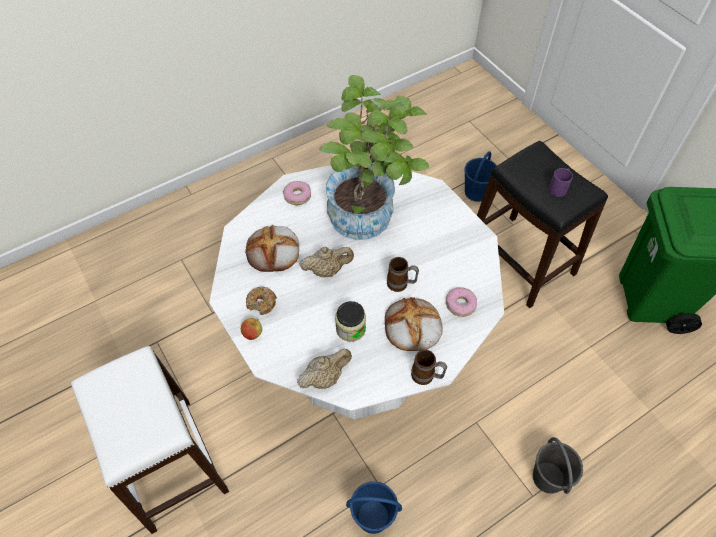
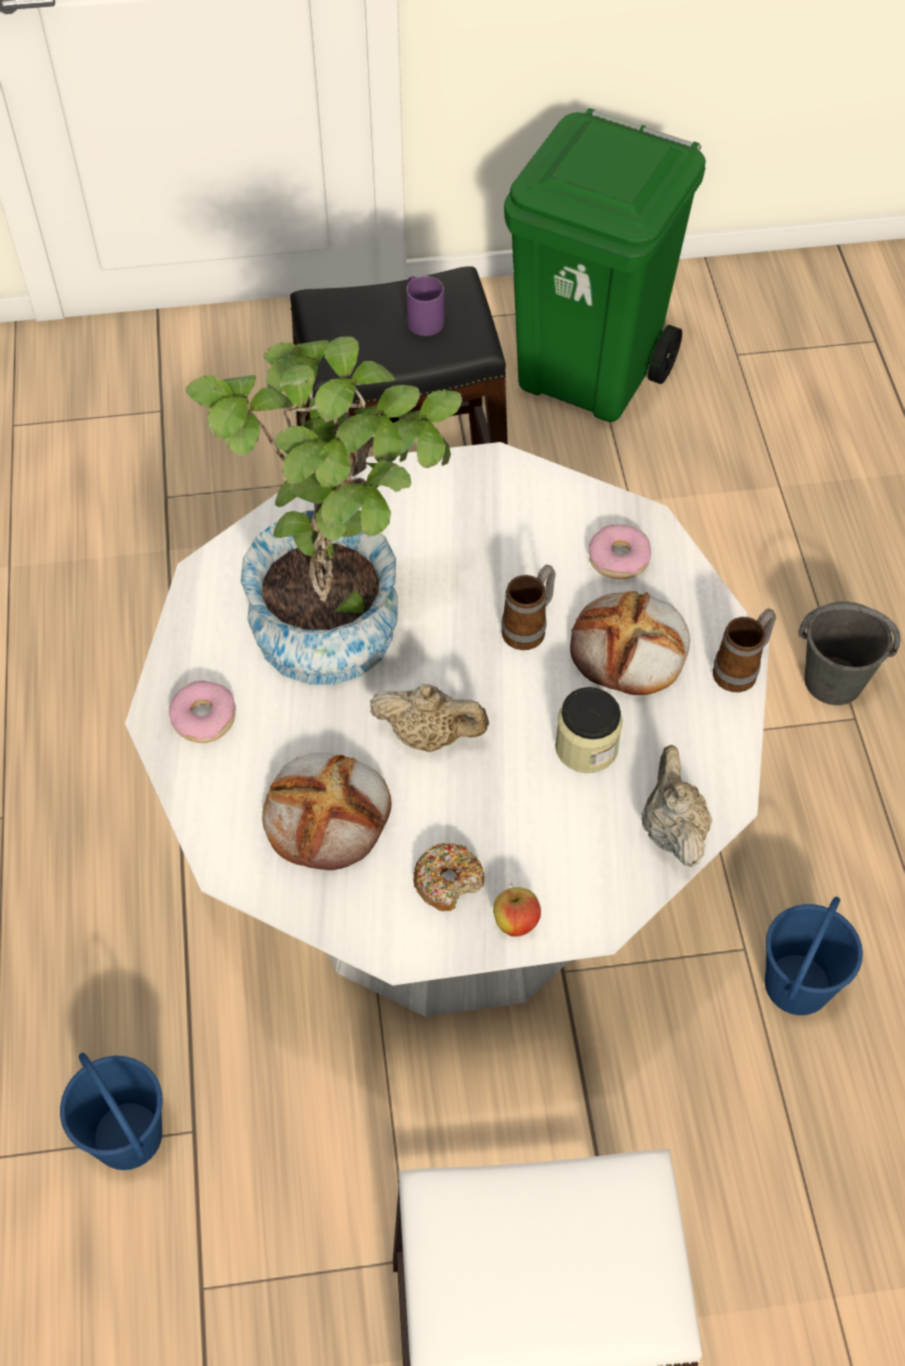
camera: 65 degrees left, 0 degrees up
beige teapot [300,247,354,277] -> beige teapot turned 90 degrees clockwise [370,684,489,752]
blue bucket [464,151,497,202] -> blue bucket moved to [60,1053,163,1170]

